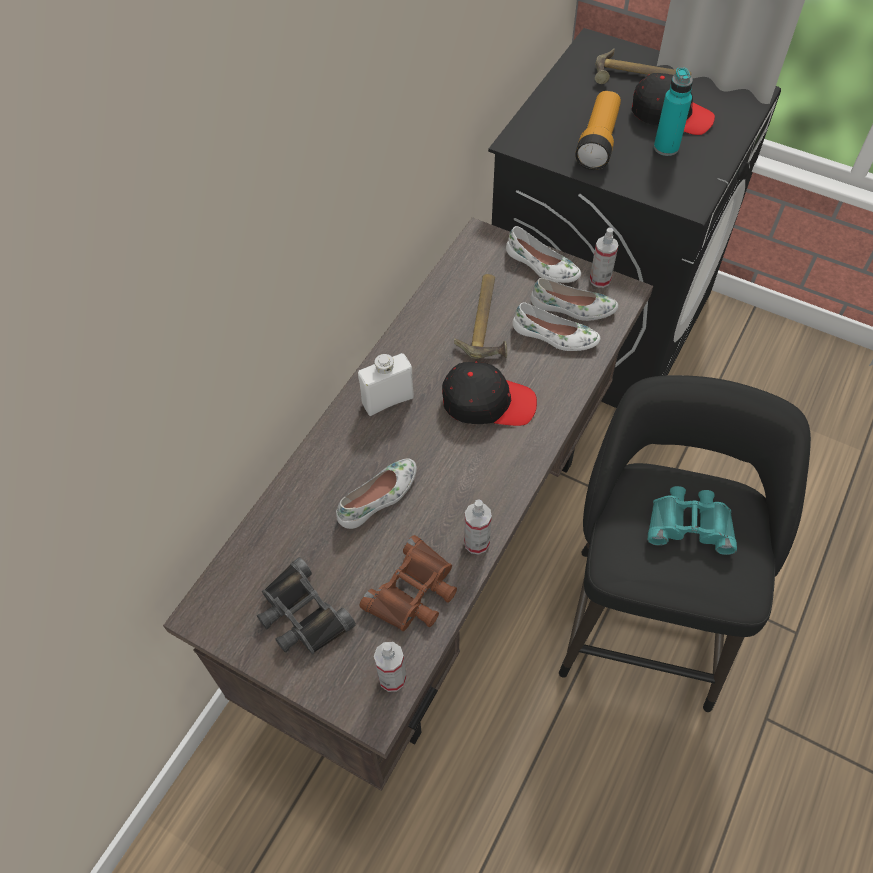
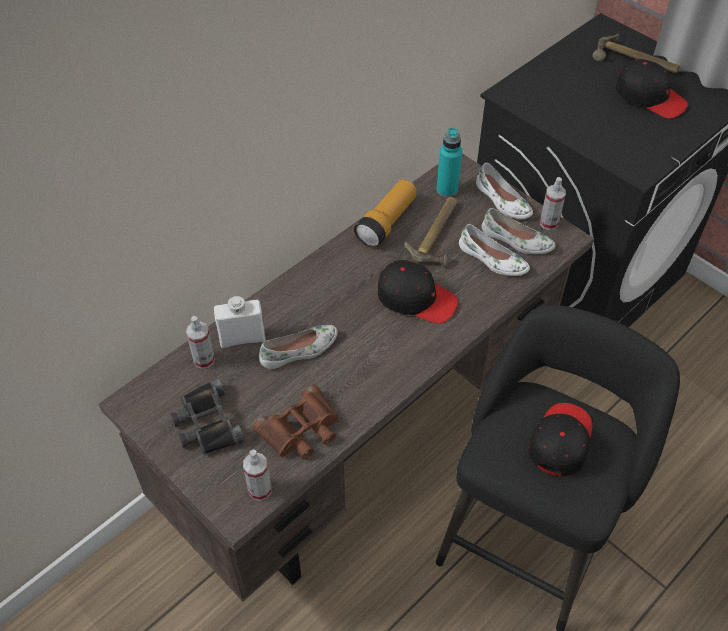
camera: 15 degrees right, 5 degrees down
white bottle [358,353,414,416] -> white bottle moved to [214,296,265,348]
spray bottle [464,499,492,554] -> spray bottle moved to [186,316,215,369]
flashlight [575,91,621,170] -> flashlight moved to [354,179,417,248]
turquoise binoculars [648,486,737,555] -> black cap [528,403,592,477]
turquoise bottle [654,67,693,156] -> turquoise bottle moved to [436,128,462,197]

